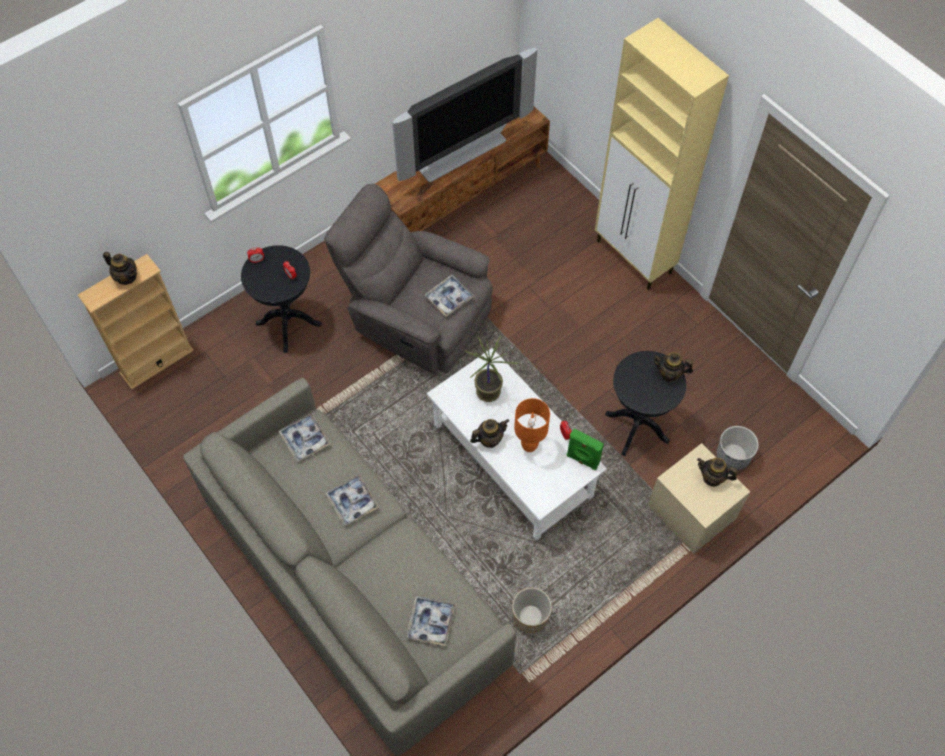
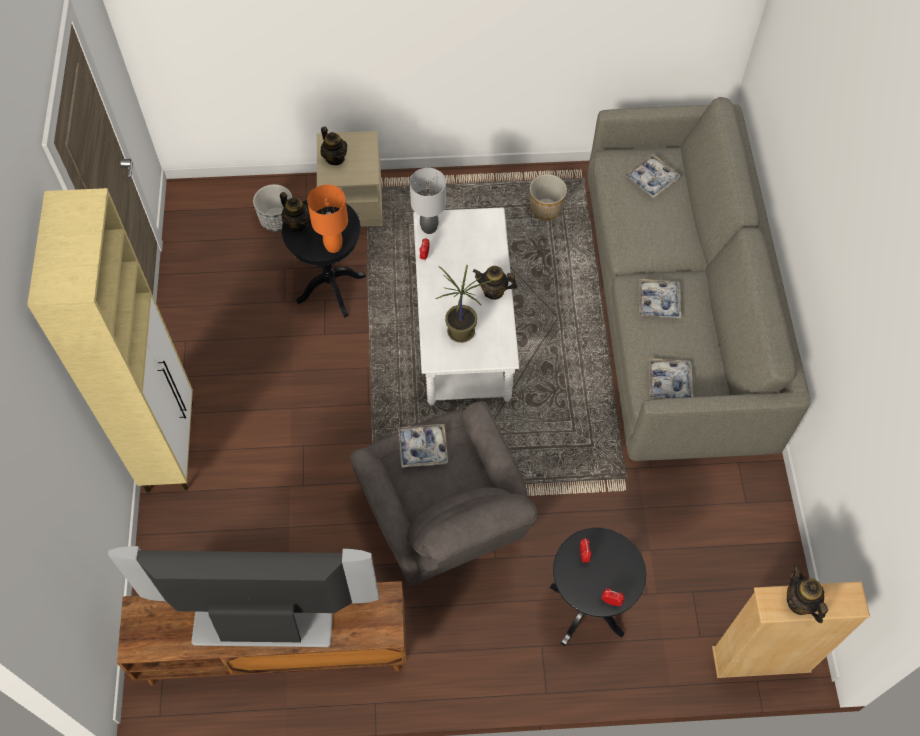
camera: 145 degrees left, 0 degrees up
orange table lamp [514,398,550,452] -> orange table lamp moved to [307,185,348,253]
green speaker [567,429,604,470] -> grey table lamp [410,168,446,234]

